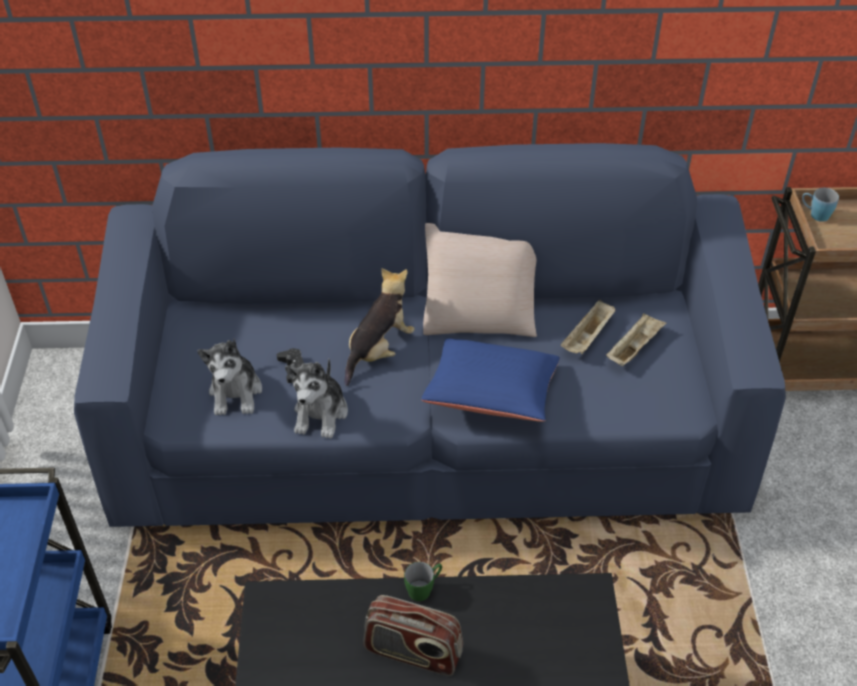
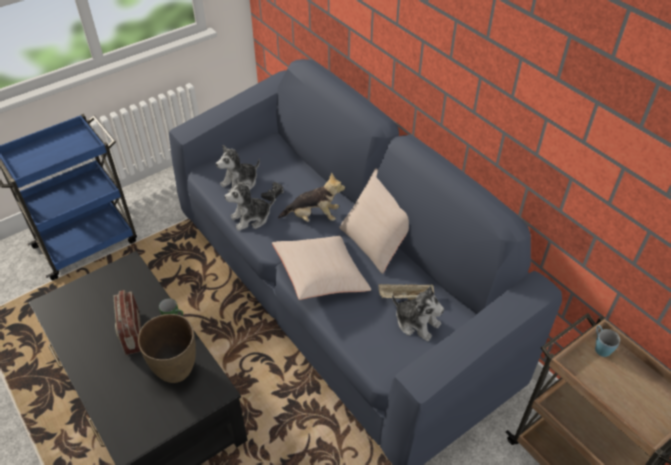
camera: 55 degrees right, 0 degrees up
blue pillow [421,339,560,422] -> beige pillow [272,236,371,300]
beige tray [606,313,667,366] -> plush toy [392,286,444,341]
none -> brown vase [138,314,196,383]

